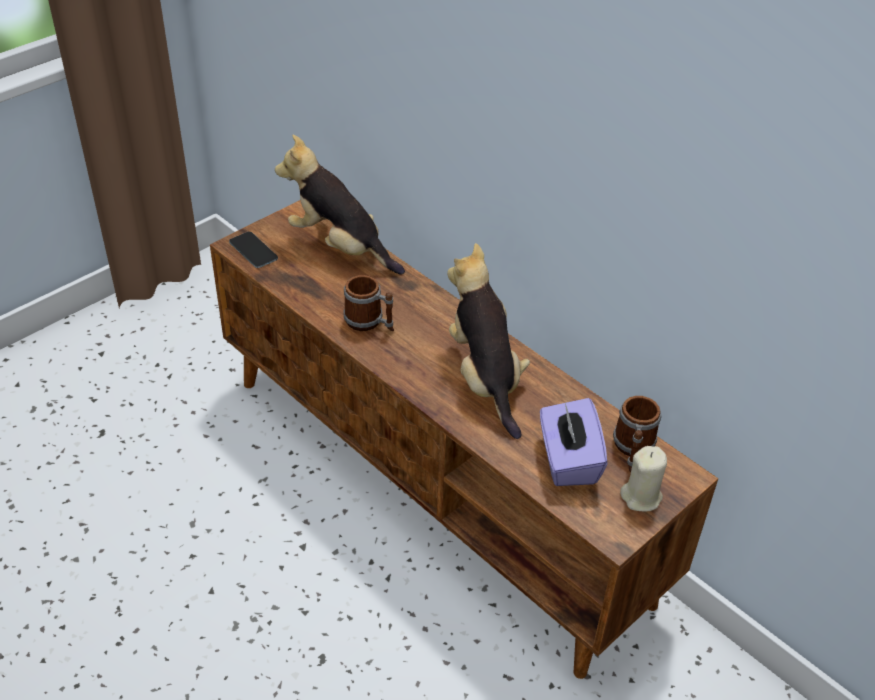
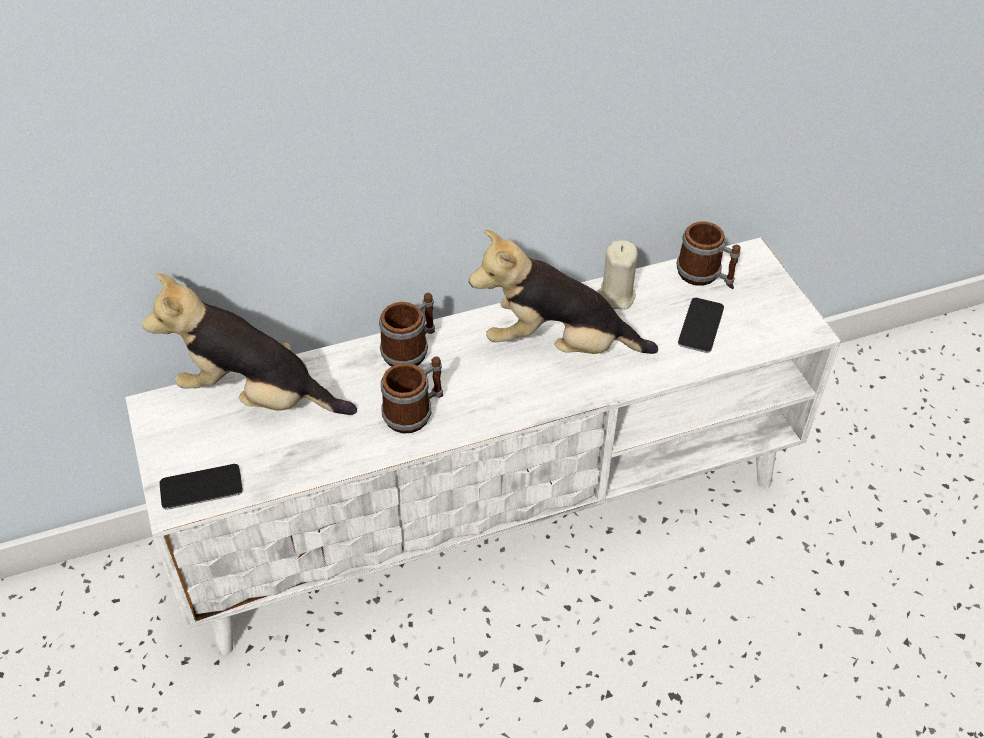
camera: 65 degrees left, 5 degrees up
brown tv stand [210,200,718,679] -> white tv stand [125,237,841,655]
plush toy [275,135,405,275] -> plush toy turned 45 degrees clockwise [142,273,357,415]
purple tissue box [540,398,608,486] -> phone [678,298,724,353]
beige candle [620,446,667,511] -> beige candle moved to [597,240,638,310]
none -> mug [379,293,435,366]

